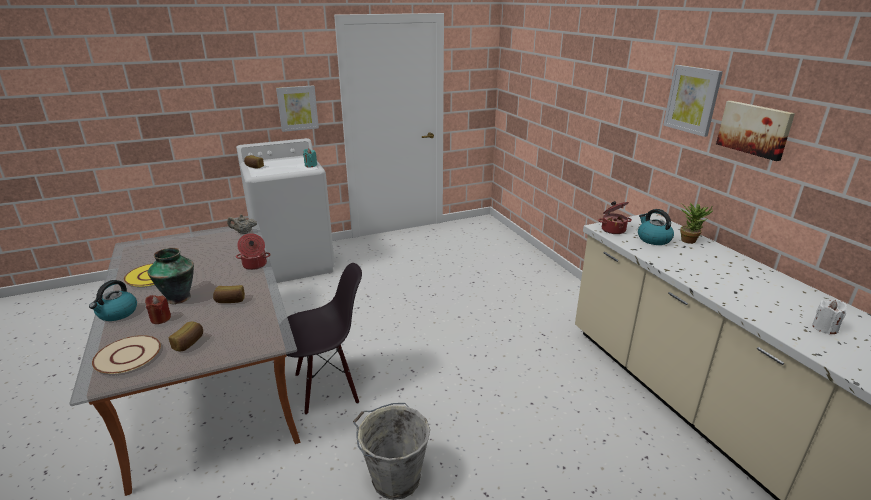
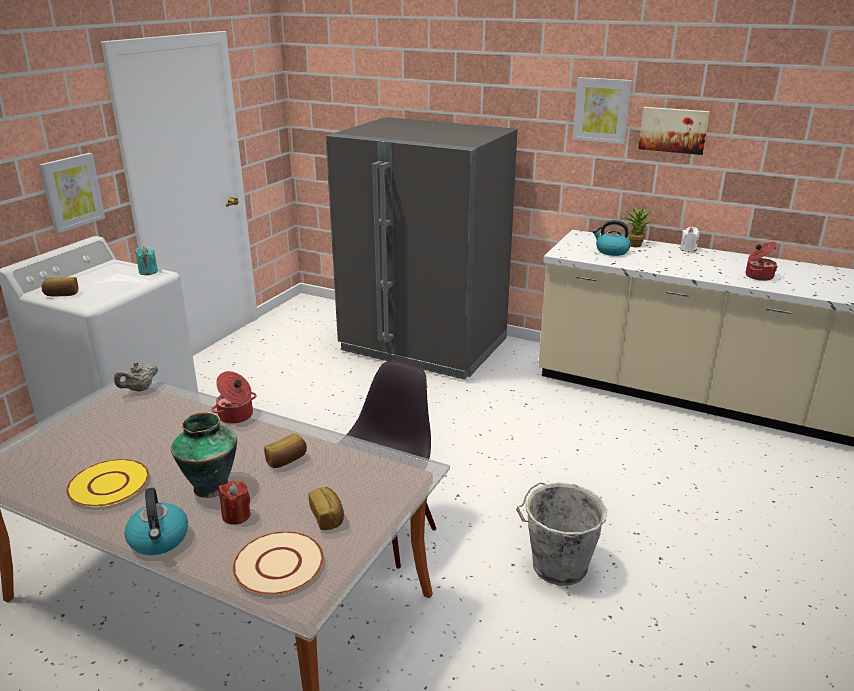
camera: 40 degrees left, 0 degrees up
cooking pot [598,201,632,234] -> cooking pot moved to [746,241,778,281]
white candle [812,299,847,335] -> white candle moved to [680,227,700,252]
none -> grey fridge [326,117,518,380]

